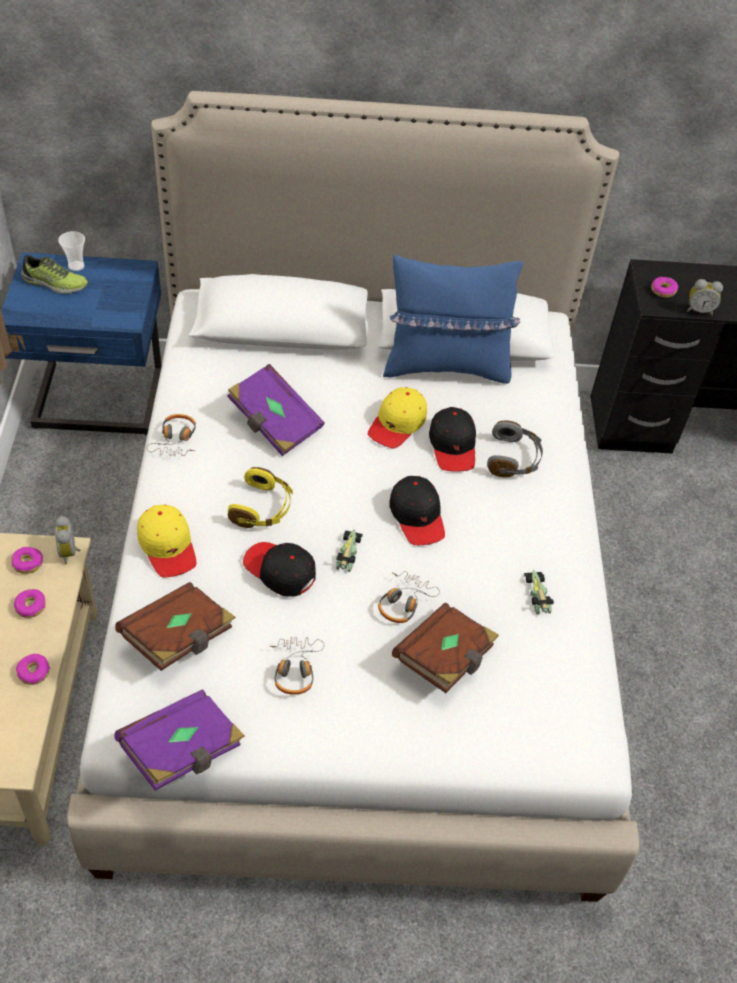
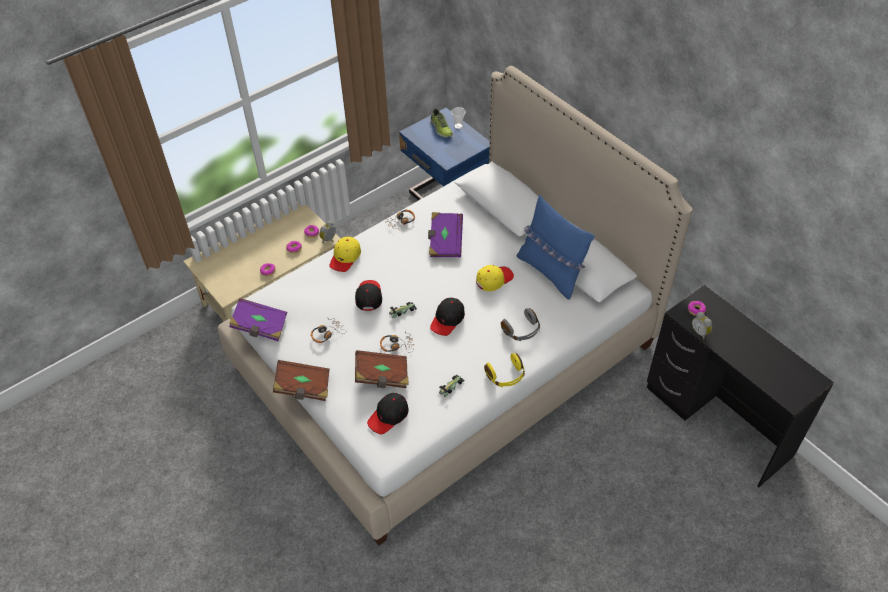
camera: 55 degrees right, 0 degrees up
brown book [115,582,236,671] -> brown book moved to [273,360,330,401]
yellow headphones [228,467,293,528] -> yellow headphones moved to [484,353,525,387]
yellow cap [368,387,427,448] -> yellow cap turned 150 degrees clockwise [476,265,514,291]
black cap [429,407,476,472] -> black cap moved to [367,393,408,434]

